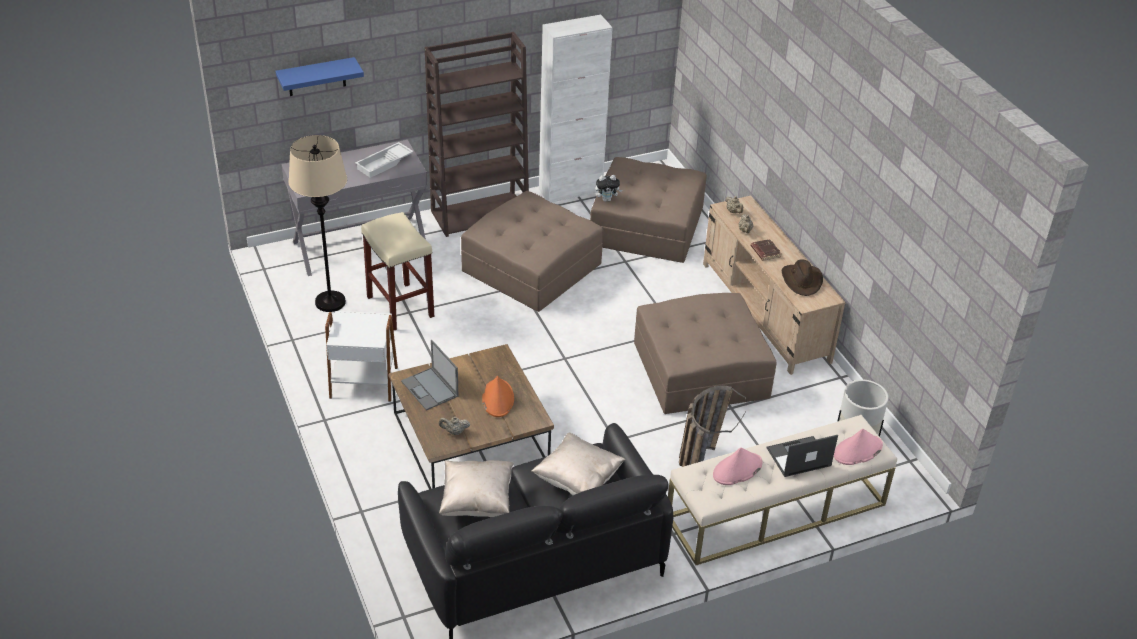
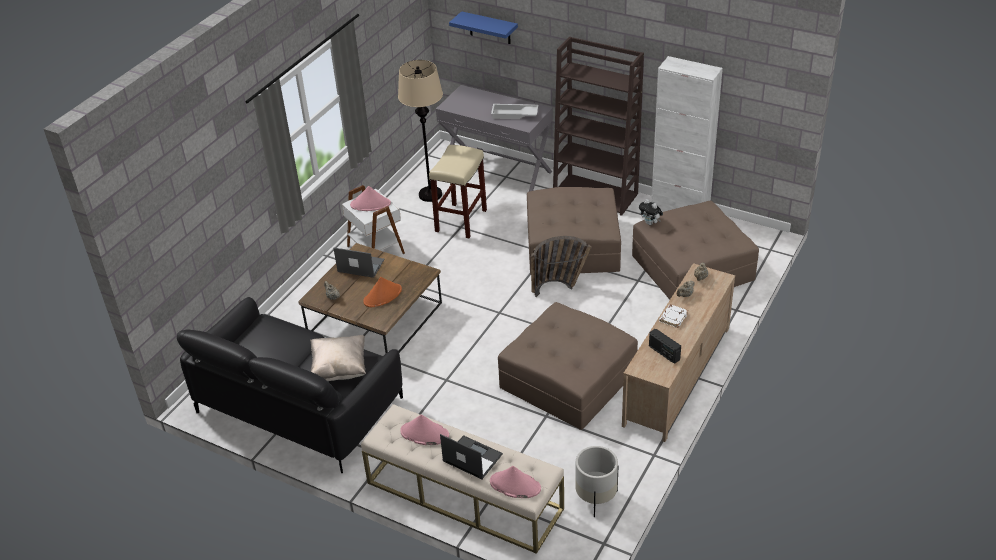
camera: 55 degrees right, 0 degrees up
laptop [401,340,459,410] -> laptop turned 90 degrees clockwise [334,248,384,278]
beige pillow [439,460,514,517] -> none
basket [679,385,747,467] -> basket moved to [531,236,592,297]
brown book [751,239,782,261] -> white book [659,305,688,328]
brown hat [782,259,823,296] -> radio [649,329,681,364]
none -> pink hat [350,186,391,211]

